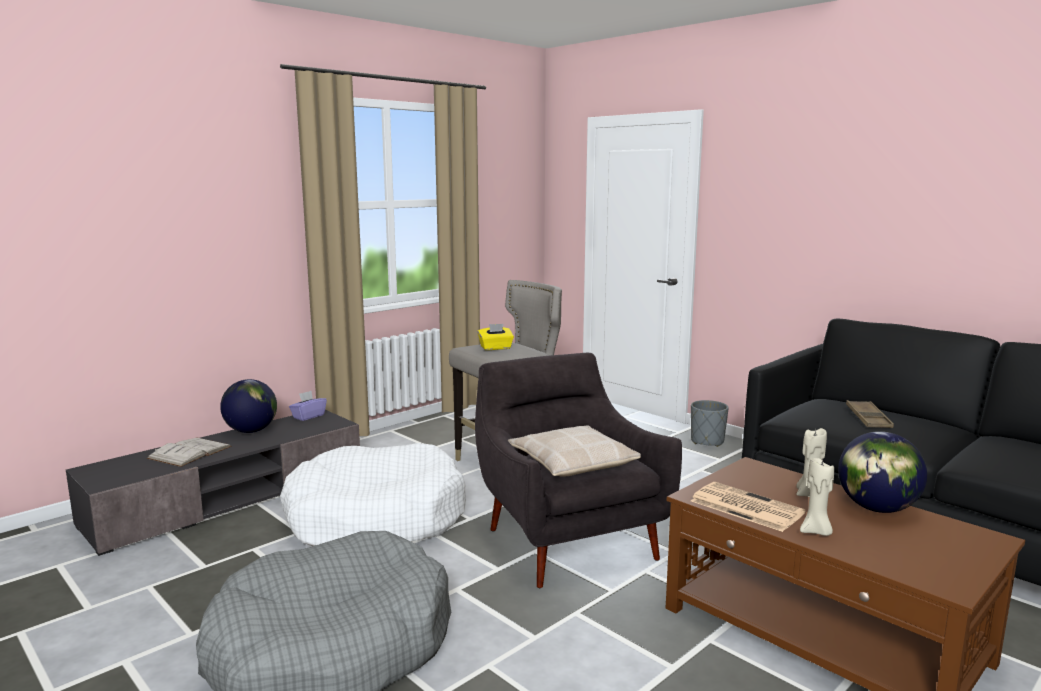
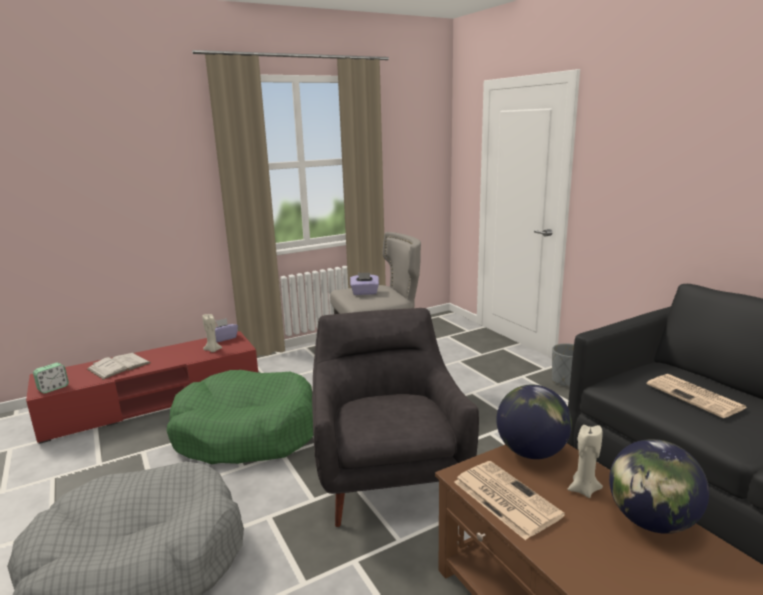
camera: 15 degrees right, 5 degrees up
grey tv stand [66,410,360,556] -> red tv stand [26,331,258,444]
globe [220,379,277,433] -> globe moved to [497,385,572,459]
white dog bed [280,443,466,546] -> green dog bed [167,370,313,464]
yellow tissue box [478,324,514,350] -> purple tissue box [350,273,379,295]
beige pillow [508,425,641,477] -> none
beige candle [800,458,834,536] -> beige candle moved to [202,314,222,352]
brown tray [846,400,894,428] -> newspaper [647,374,747,418]
none -> alarm clock [33,363,69,393]

